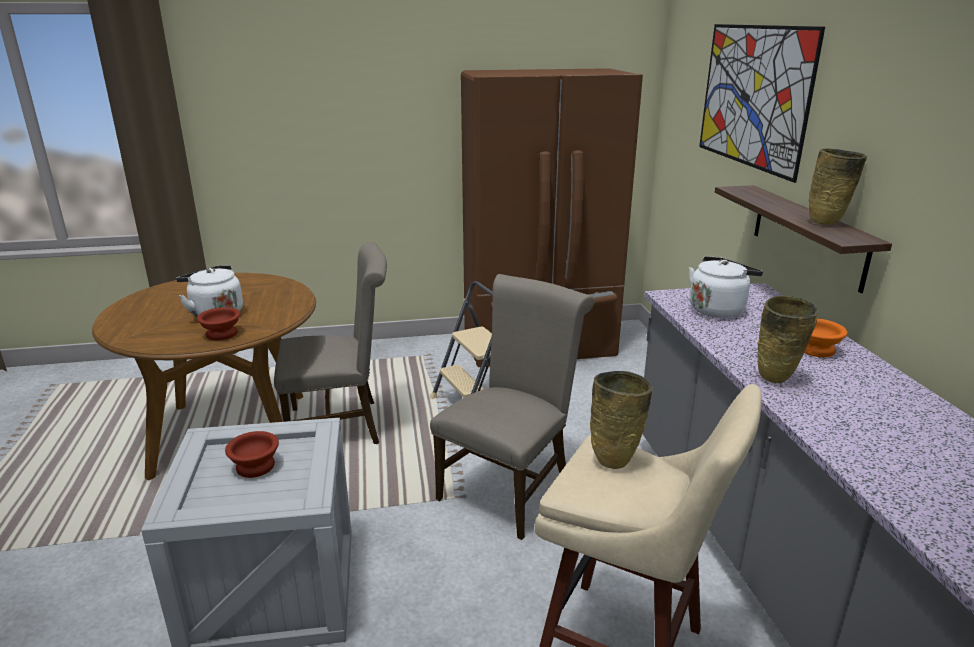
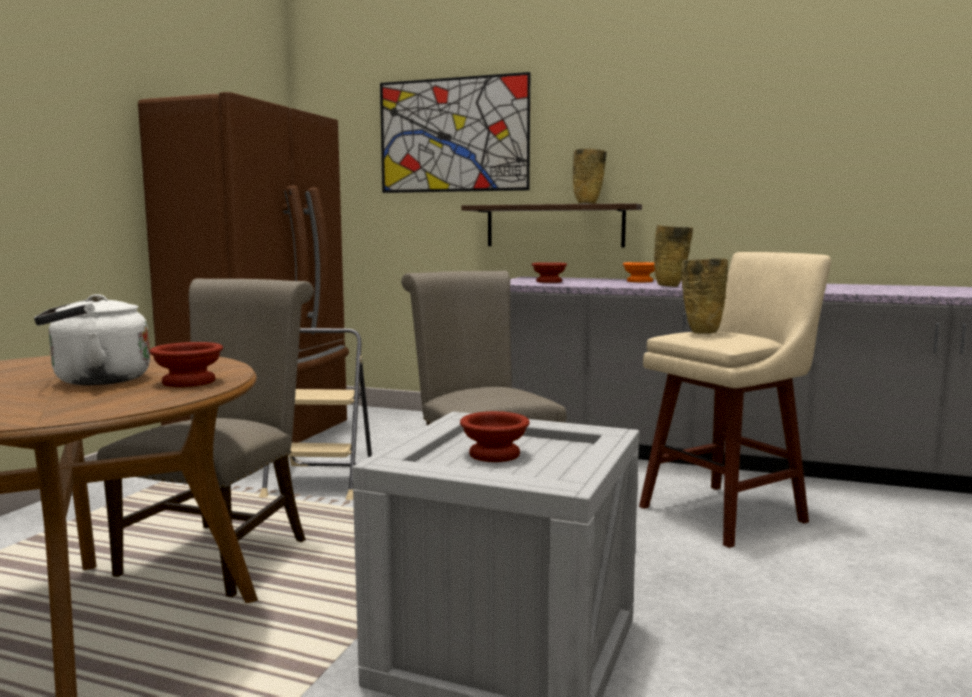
camera: 60 degrees left, 15 degrees down
white kettle [689,256,763,318] -> brown bowl [532,262,567,283]

